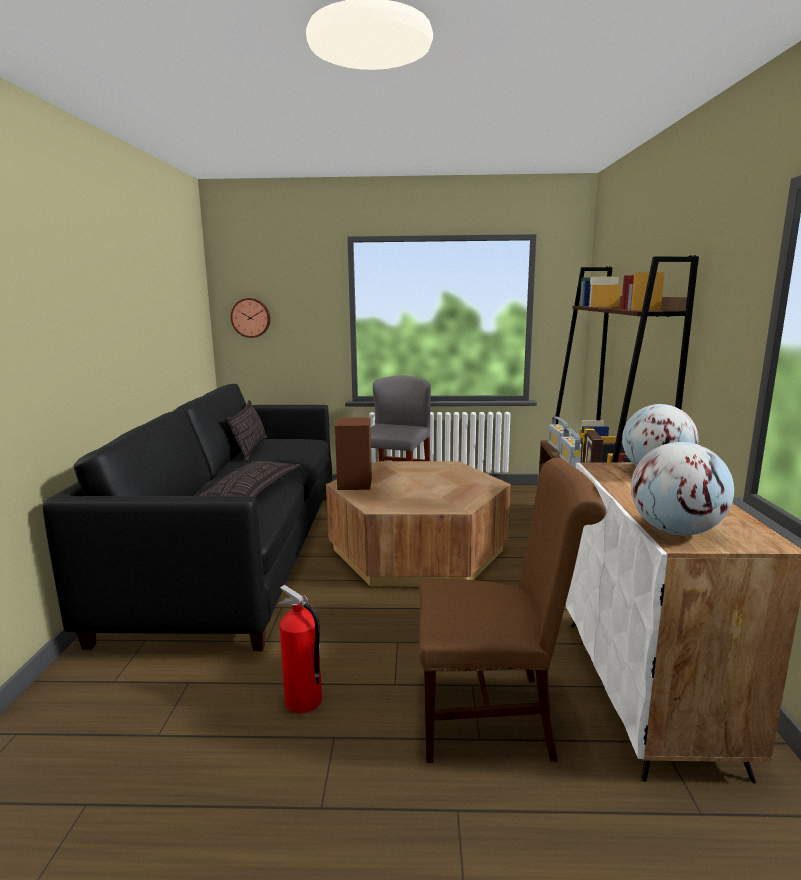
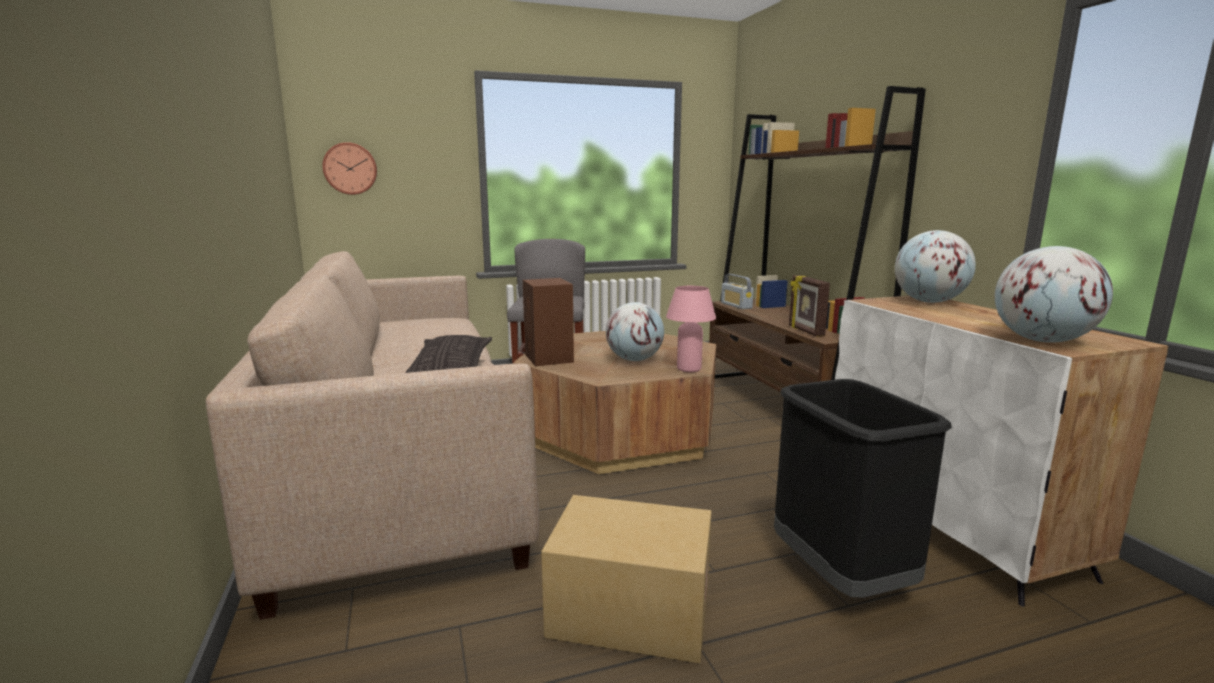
camera: 20 degrees left, 0 degrees up
black sofa [43,384,332,651] -> beige sofa [206,251,539,620]
pillow [226,400,267,462] -> none
fire extinguisher [279,585,322,713] -> cardboard box [541,495,712,663]
brown chair [419,458,606,763] -> black trash can [774,379,952,598]
radio [559,428,582,467] -> none
none -> globe [606,302,664,361]
none -> pink table lamp [666,286,716,372]

